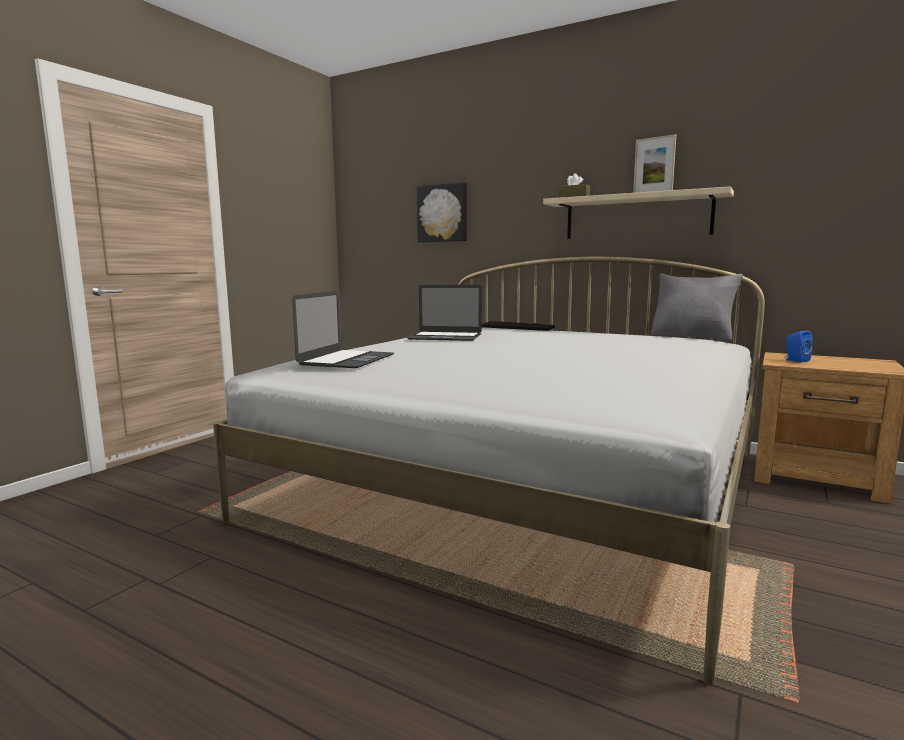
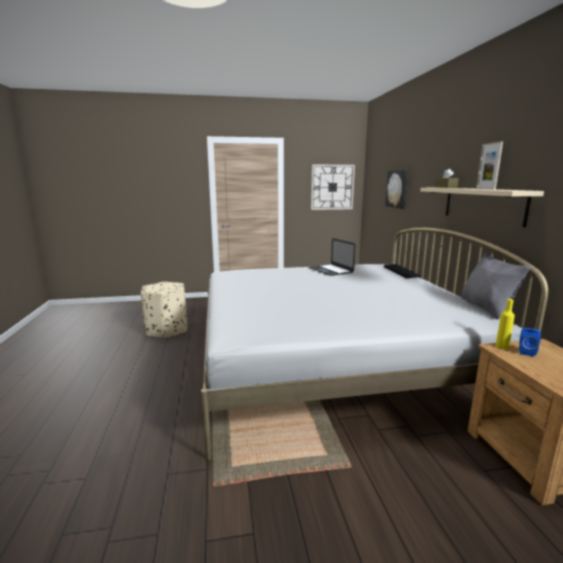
camera: 50 degrees right, 5 degrees up
laptop [292,291,394,368] -> none
none -> beige ottoman [141,282,187,339]
none -> wall clock [311,165,355,210]
none -> yellow bottle [496,299,515,349]

